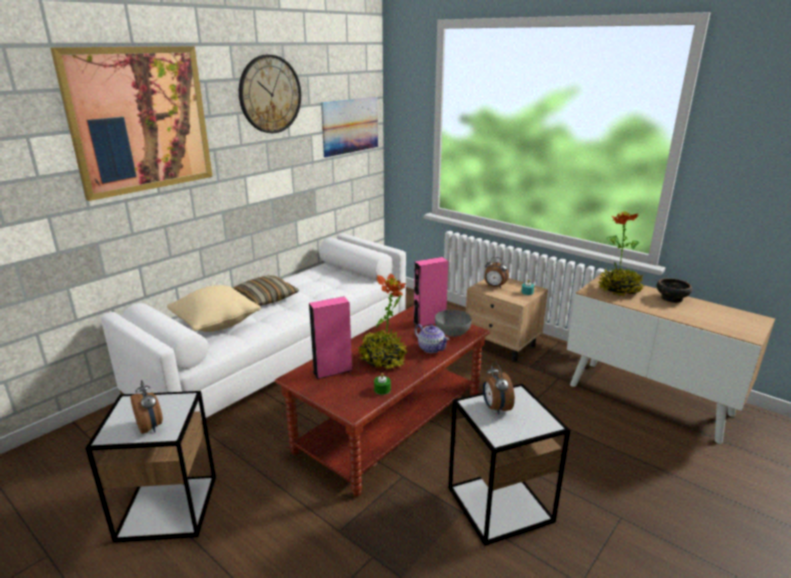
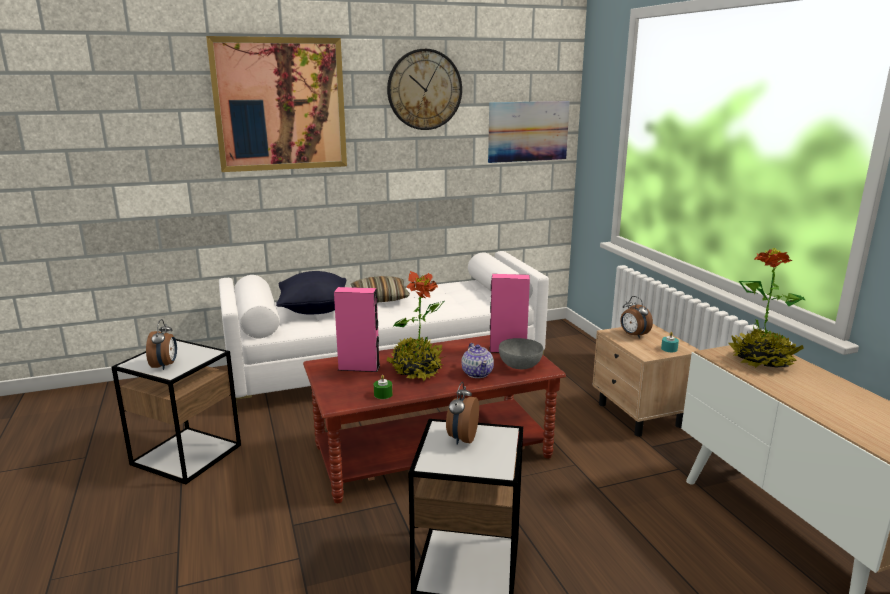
camera: 30 degrees right, 5 degrees down
beige pillow [167,285,261,332] -> black pillow [276,271,346,314]
bowl [657,278,692,303] -> none

